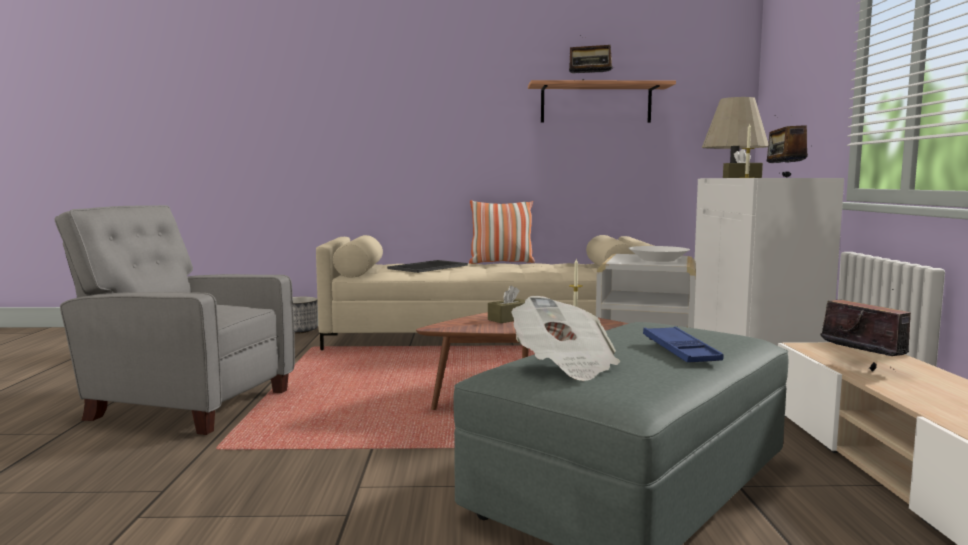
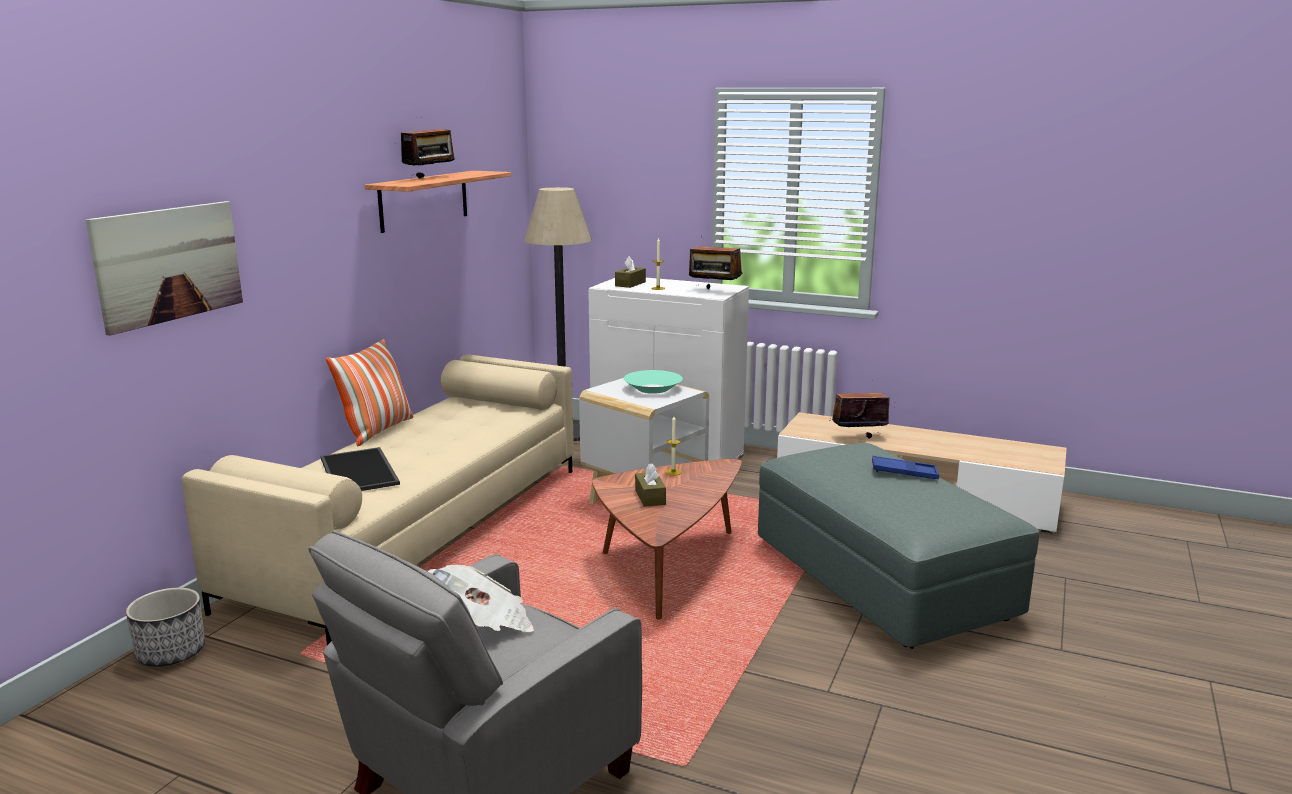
camera: 65 degrees left, 10 degrees up
newspaper [511,296,620,381] -> newspaper moved to [428,565,534,632]
white bowl [629,246,690,262] -> turquoise bowl [624,370,683,394]
none -> picture [86,201,243,336]

